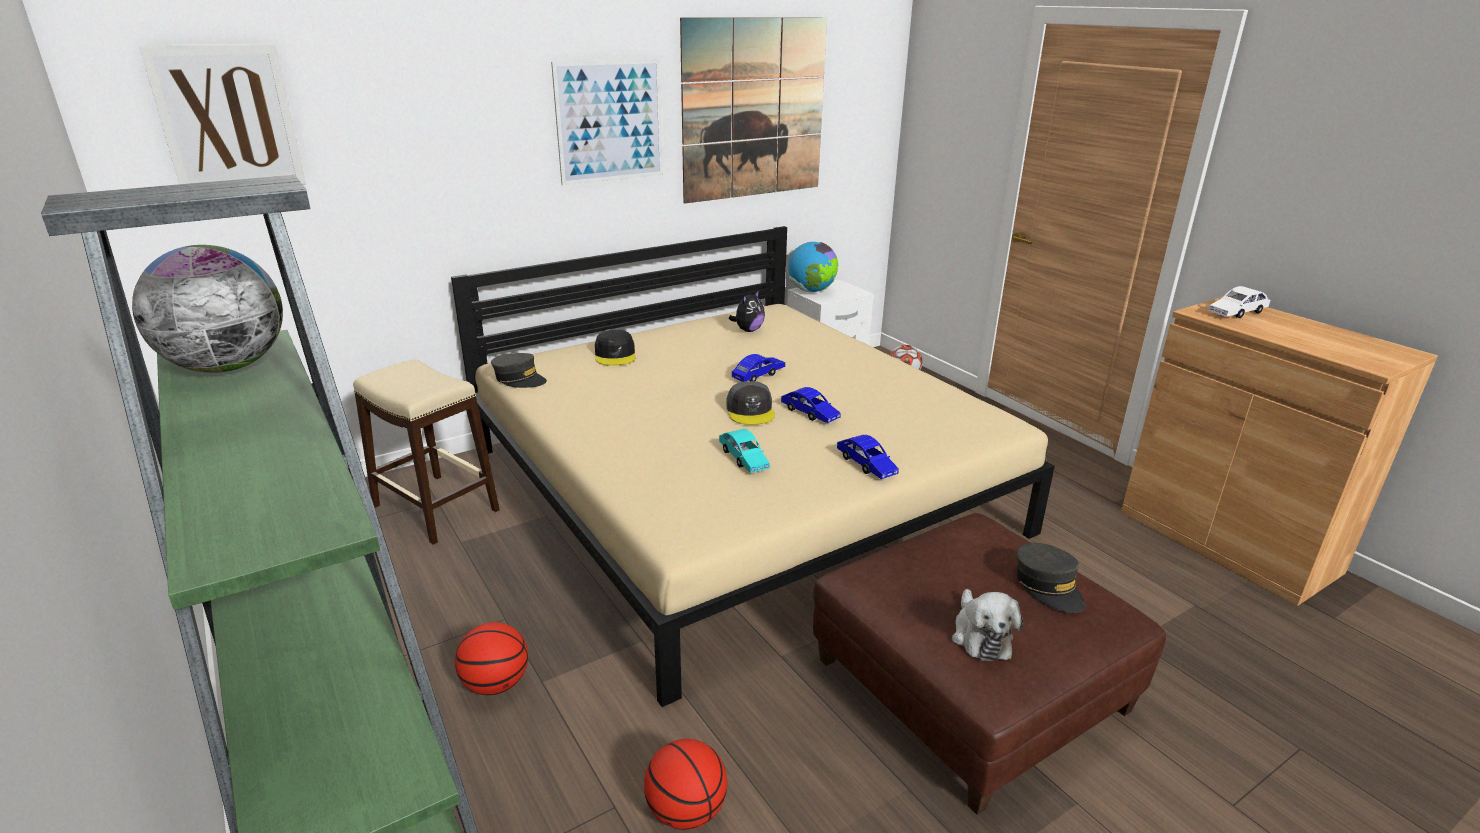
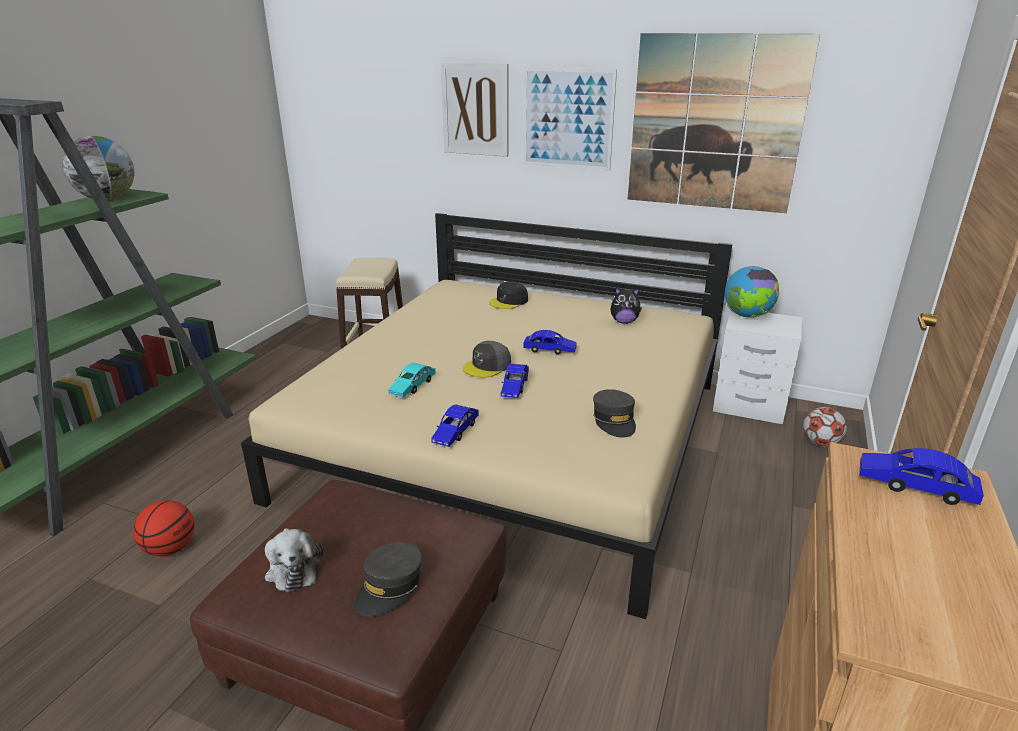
camera: 55 degrees right, 0 degrees up
picture [139,43,306,185] -> picture moved to [441,62,508,157]
basketball [455,622,528,695] -> none
grey cap [491,353,547,388] -> grey cap moved to [593,389,636,438]
plush toy [952,589,1023,661] -> plush toy turned 75 degrees counterclockwise [265,528,323,592]
white toy car [1208,286,1270,318] -> blue toy car [859,448,984,505]

